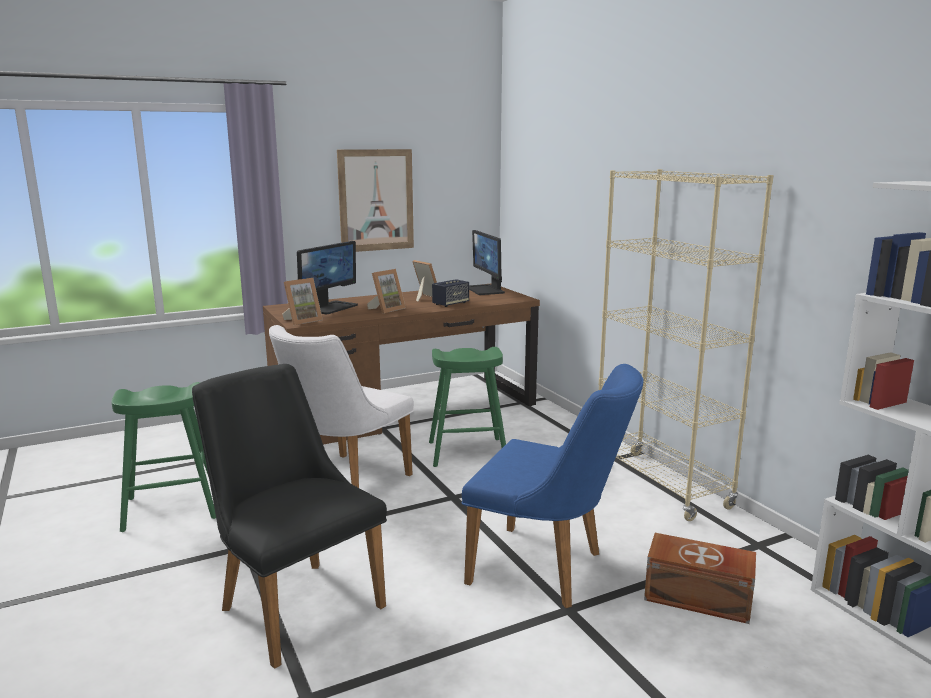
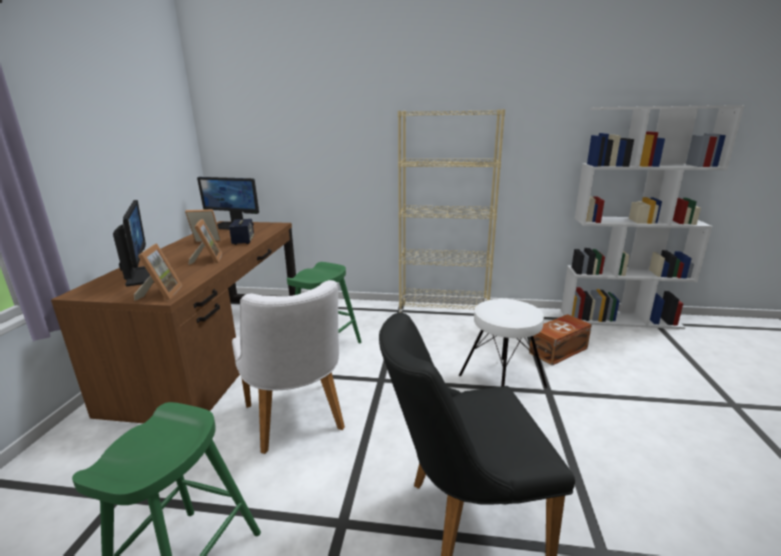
camera: 55 degrees left, 5 degrees up
picture [337,149,414,252] -> none
blue chair [462,364,644,608] -> white stool [459,299,548,388]

